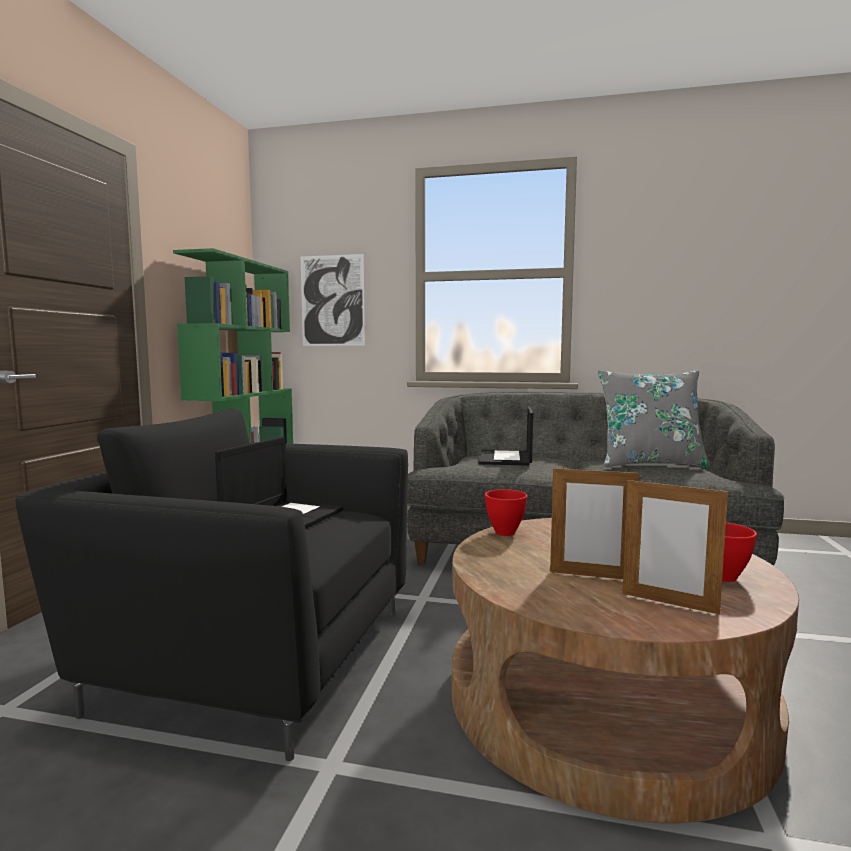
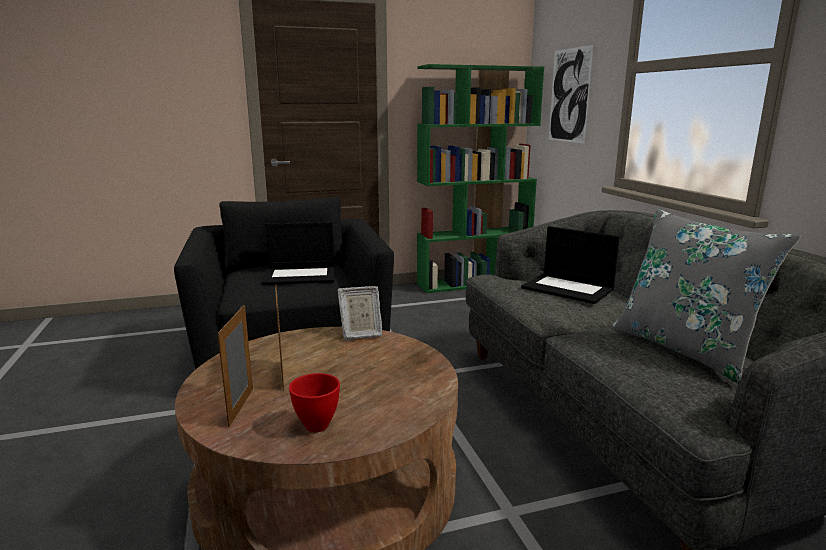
camera: 60 degrees right, 10 degrees up
laptop [479,406,533,466] -> laptop turned 120 degrees counterclockwise [521,226,620,304]
red bowl [485,489,527,536] -> picture frame [337,286,382,340]

